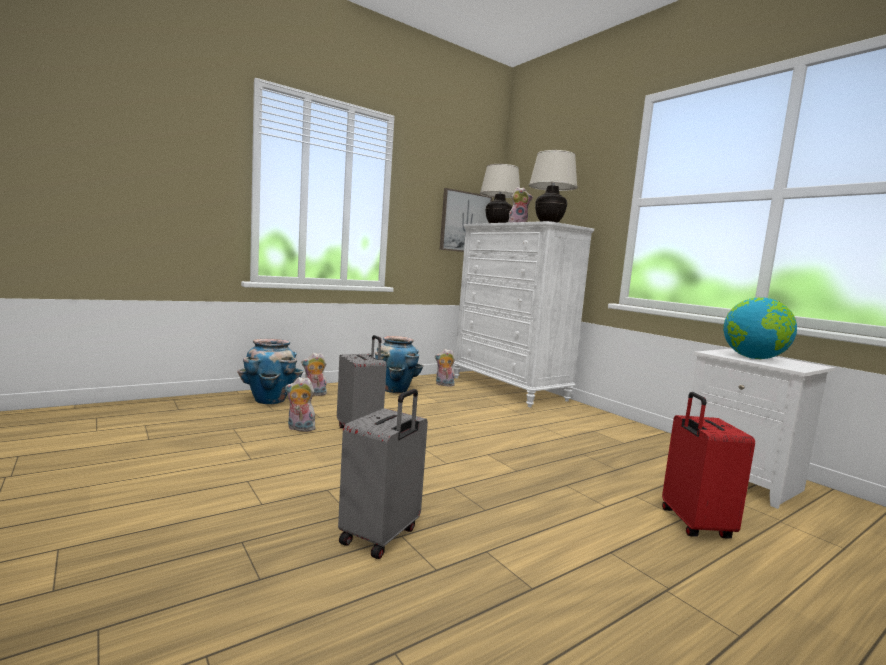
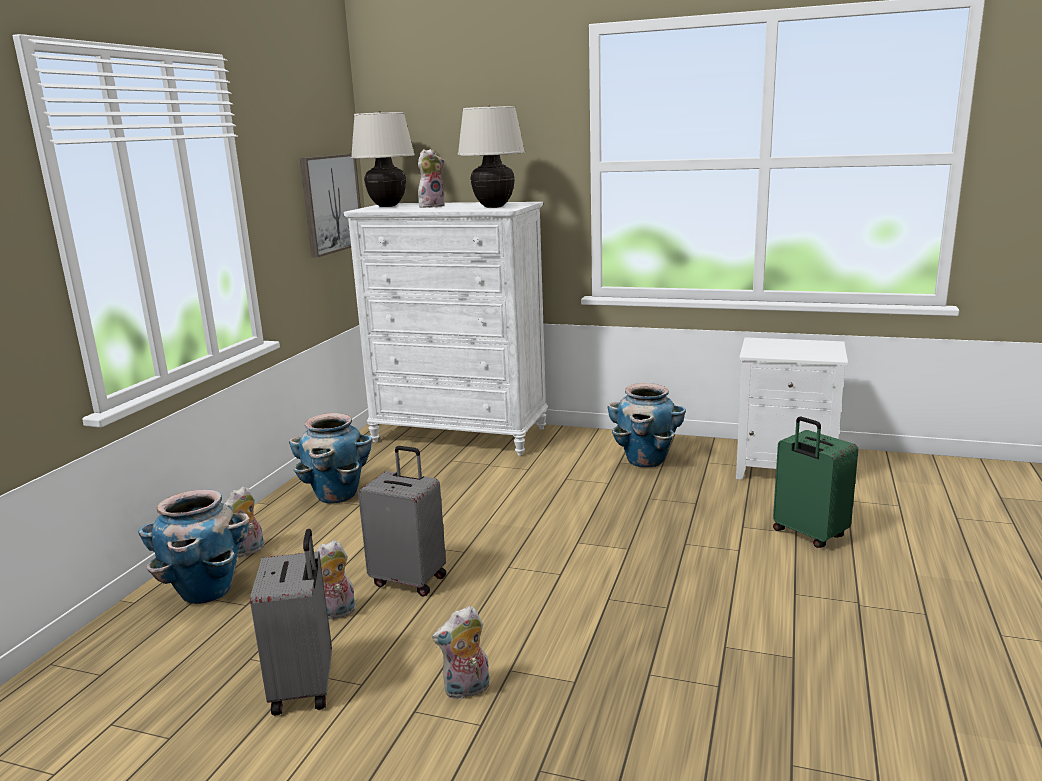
camera: 35 degrees left, 10 degrees up
grey suitcase [338,389,428,559] -> grey suitcase moved to [250,529,332,716]
plush toy [435,349,455,387] -> plush toy moved to [432,606,490,699]
red suitcase [662,392,755,539] -> green suitcase [773,417,858,548]
globe [723,297,797,359] -> none
none -> planter [608,383,686,467]

